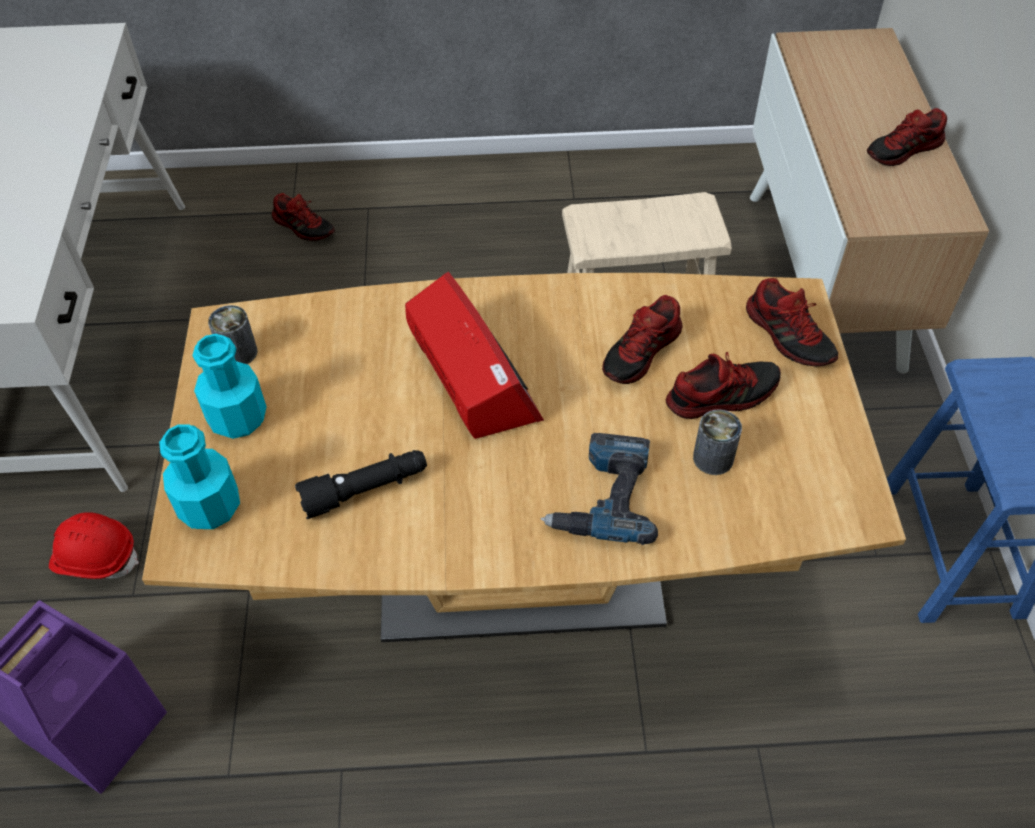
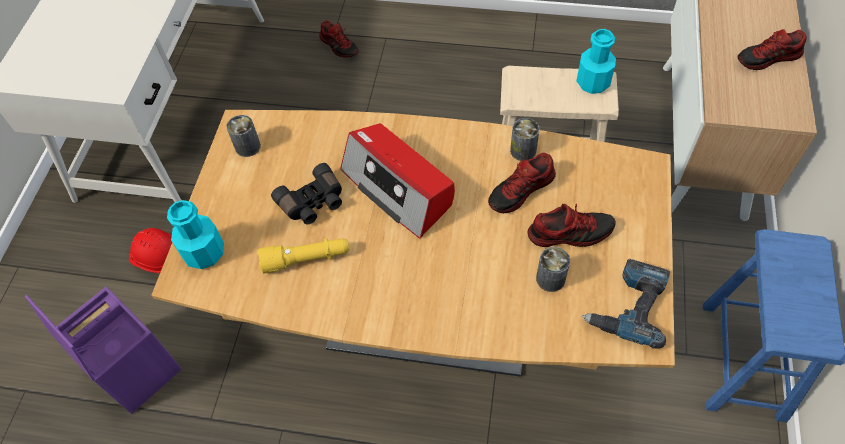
camera: 15 degrees right, 5 degrees up
turquoise bottle [192,334,267,439] -> turquoise bottle moved to [576,29,616,94]
black flashlight [295,450,427,519] -> yellow flashlight [257,238,349,274]
radio [405,271,544,439] -> radio turned 150 degrees clockwise [340,123,455,239]
power drill [540,433,658,545] -> power drill moved to [582,259,670,349]
shoe [746,278,838,366] -> none
none -> black binoculars [271,163,342,225]
none -> can [510,118,540,161]

